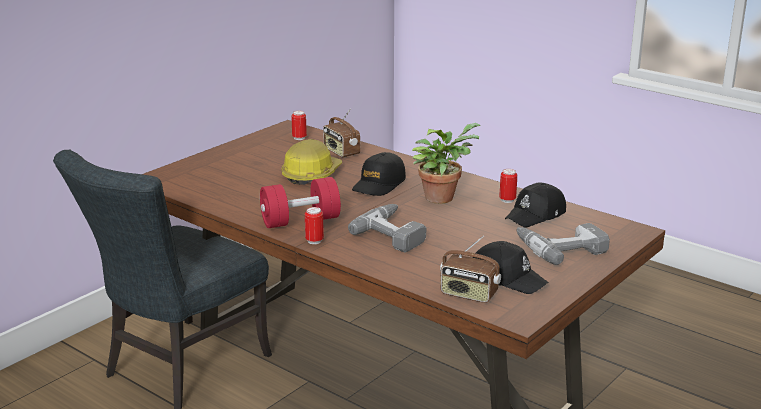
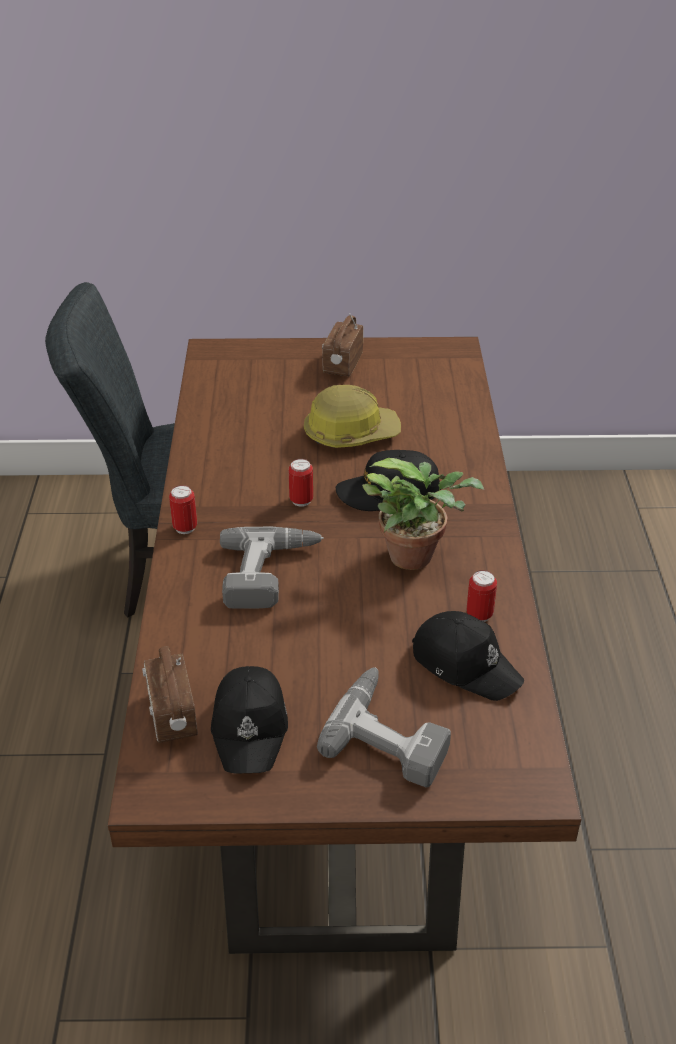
camera: 50 degrees right, 15 degrees up
red dumbbell [260,177,341,228] -> none
can [292,111,307,140] -> can moved to [289,459,313,507]
radio [323,108,360,157] -> radio moved to [322,313,363,376]
black cap [505,183,566,227] -> black cap turned 150 degrees counterclockwise [412,611,524,701]

